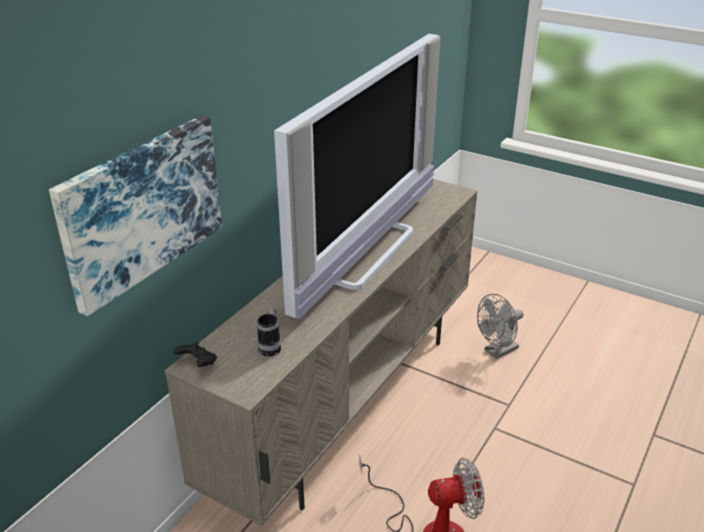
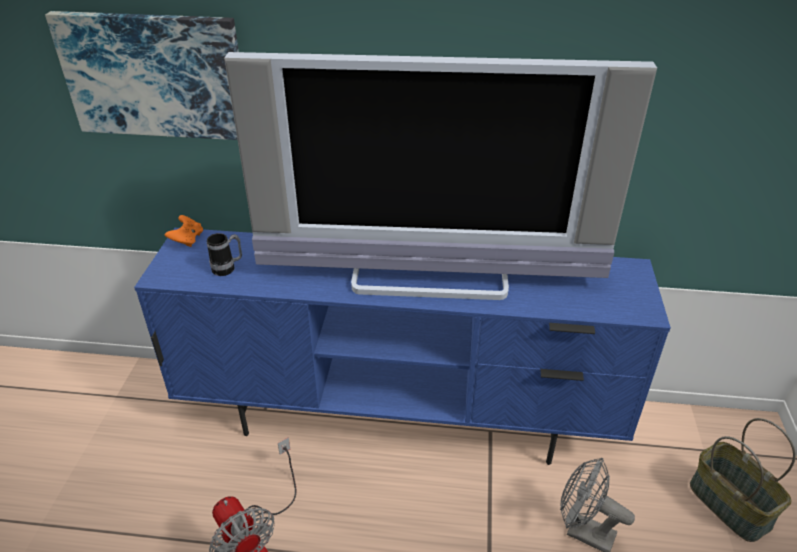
camera: 65 degrees right, 5 degrees up
beige tv stand [165,179,478,526] -> blue tv stand [134,228,671,465]
black game controller [173,342,217,367] -> orange game controller [165,215,203,247]
none -> basket [690,418,796,542]

